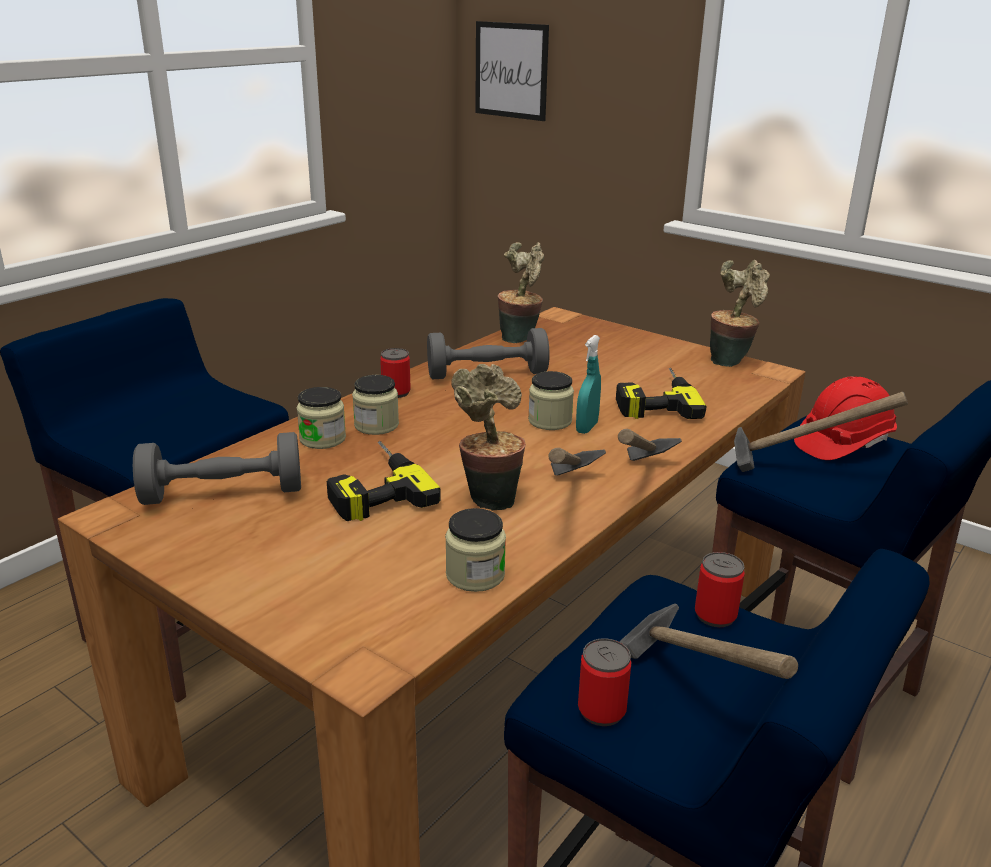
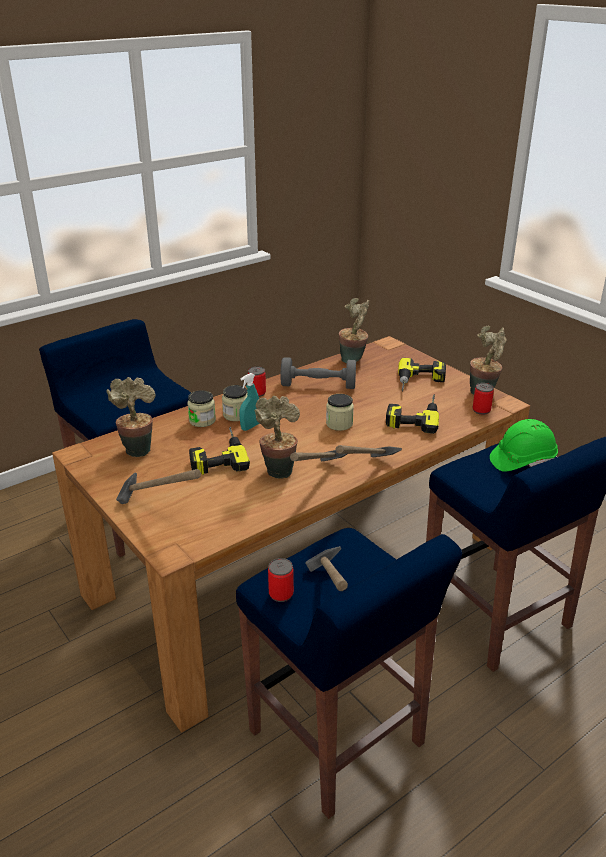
camera: 15 degrees right, 5 degrees up
grey dumbbell [133,432,301,505] -> potted plant [106,377,156,457]
jar [445,508,506,592] -> none
picture [475,21,549,121] -> none
turquoise spray bottle [576,335,601,434] -> turquoise spray bottle moved to [240,373,259,431]
can [695,552,745,627] -> can moved to [473,383,494,415]
hammer [734,392,908,472] -> hammer moved to [116,469,201,504]
red hard hat [794,376,897,460] -> green hard hat [490,419,558,472]
none -> power drill [398,358,446,391]

